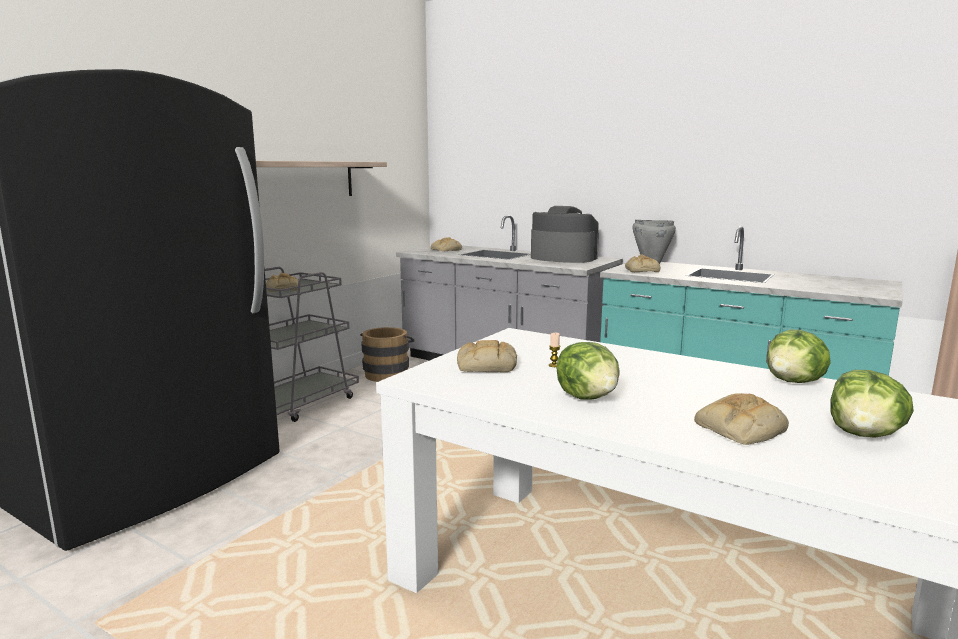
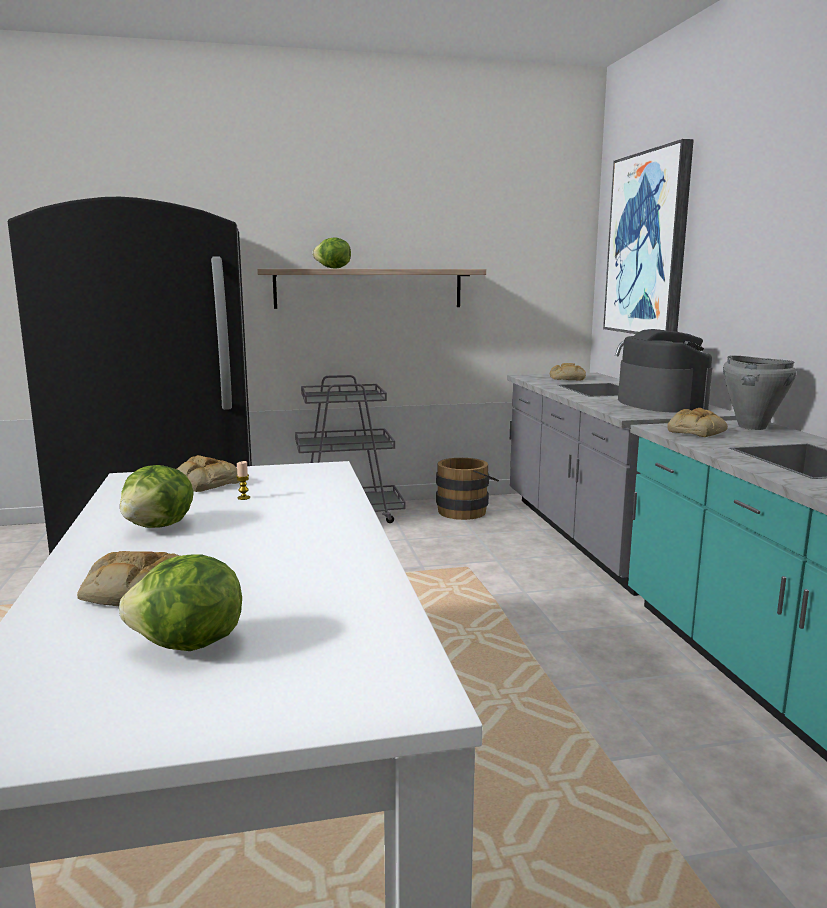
camera: 45 degrees right, 0 degrees up
bread [266,273,298,292] -> none
lettuce [767,329,831,383] -> lettuce moved to [312,237,351,269]
none -> picture [603,139,694,334]

